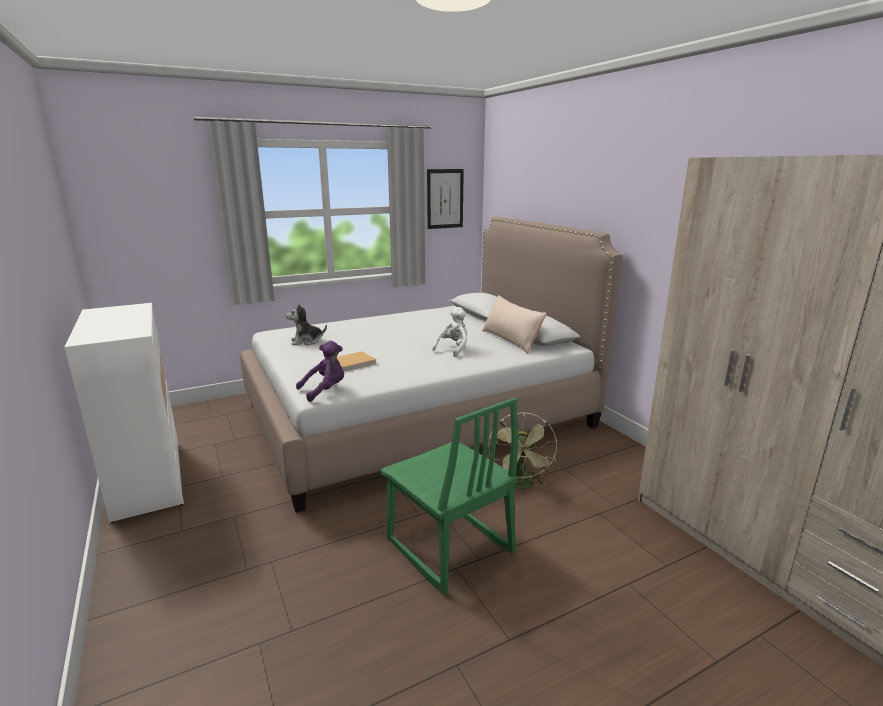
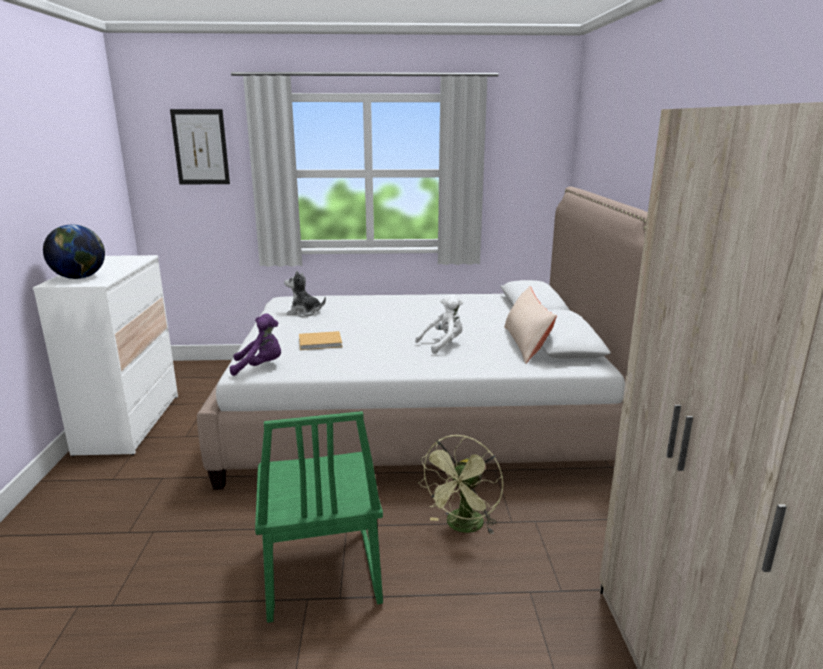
camera: 25 degrees right, 0 degrees up
picture [427,169,464,229] -> picture moved to [170,109,230,184]
none -> globe [43,225,105,279]

